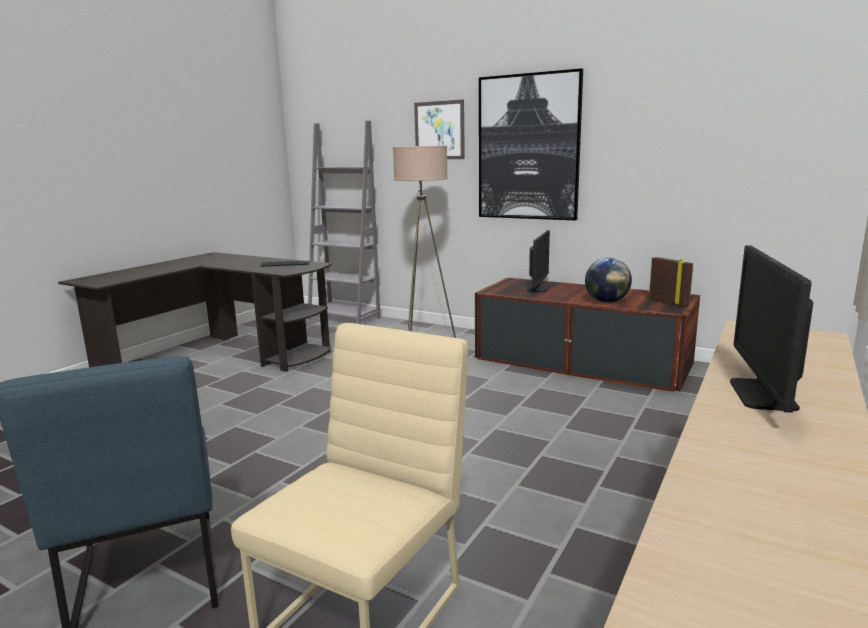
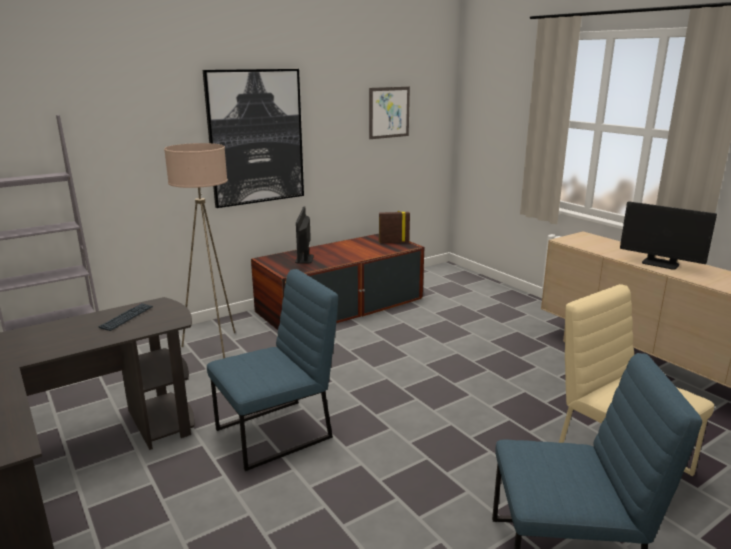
camera: 65 degrees left, 5 degrees up
picture [414,99,465,159] -> picture moved to [369,87,410,139]
monitor [527,230,550,292] -> monitor turned 135 degrees counterclockwise [295,207,314,263]
globe [585,258,632,303] -> none
none -> blue chair [207,269,338,471]

